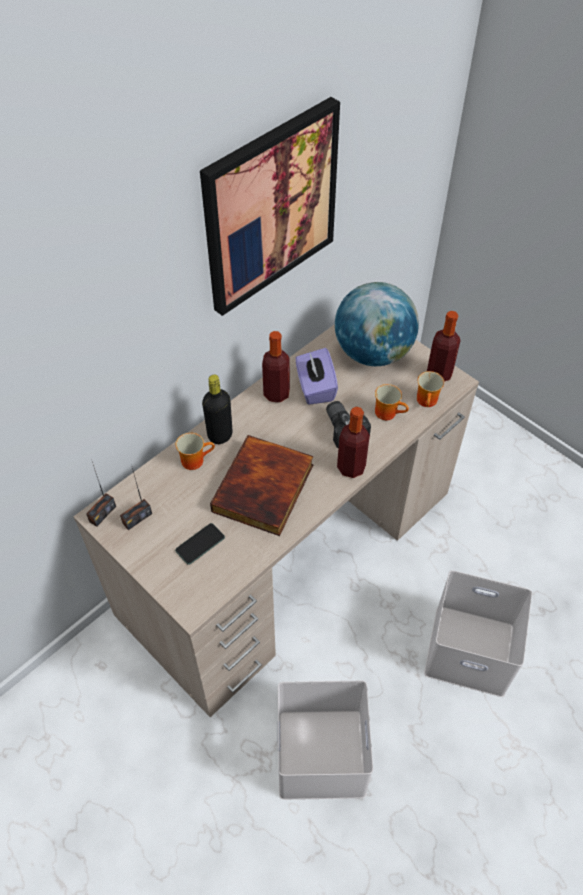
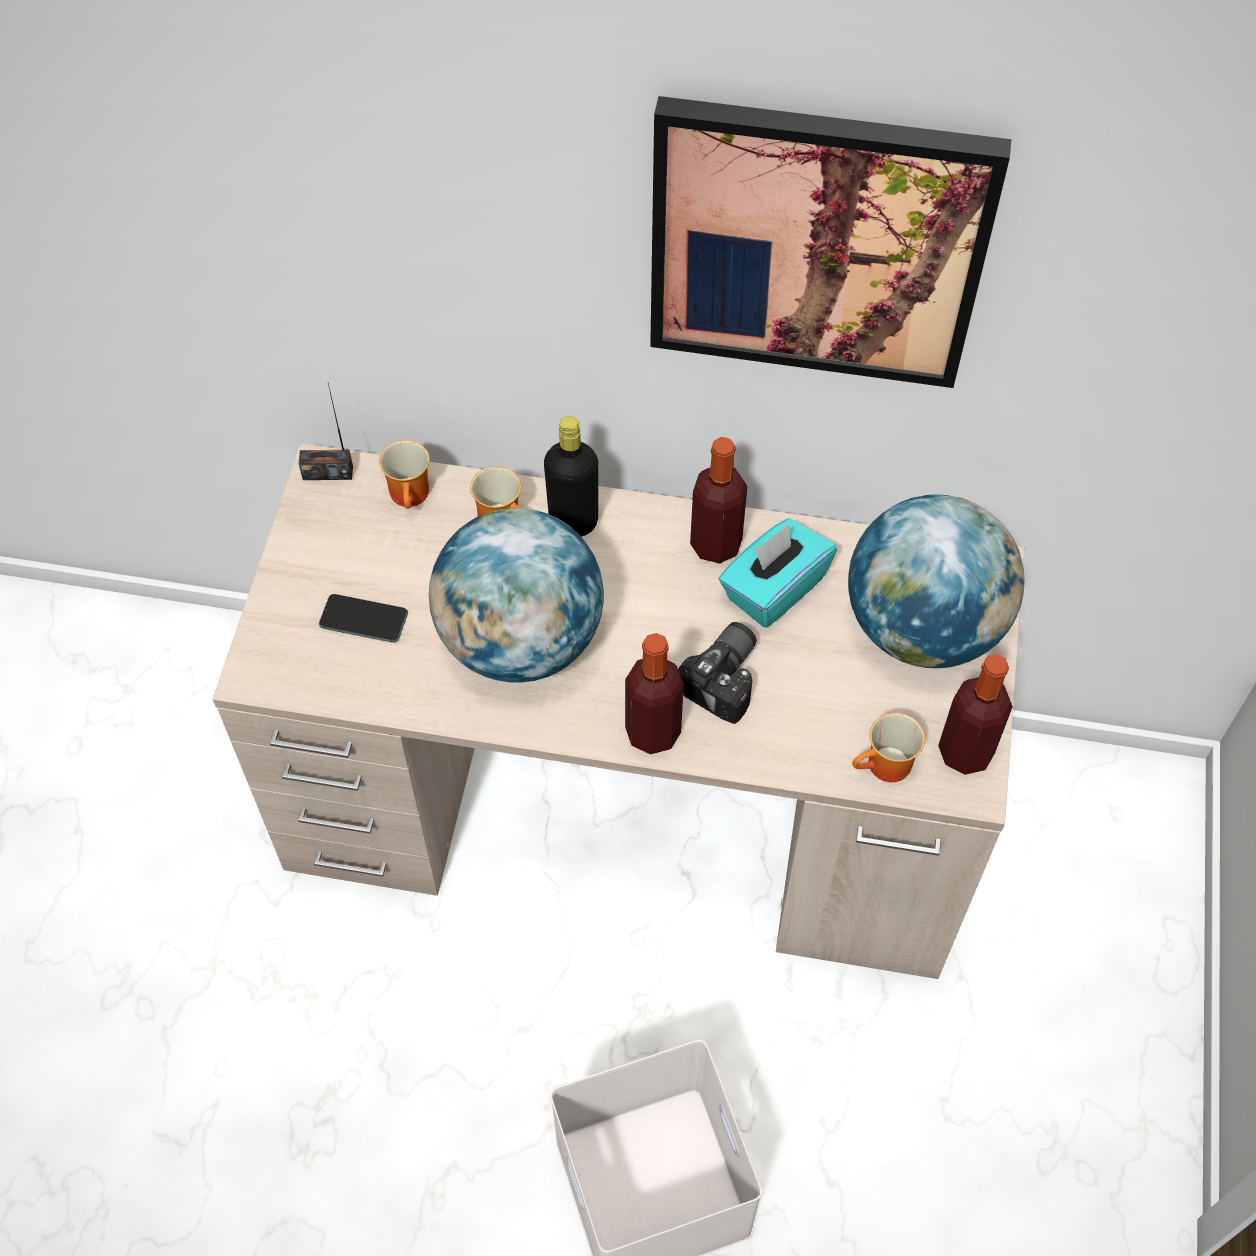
camera: 55 degrees right, 5 degrees up
radio [120,468,152,530] -> none
book [210,435,314,536] -> globe [429,508,604,682]
white storage box [278,681,373,800] -> none
purple tissue box [296,348,338,405] -> turquoise tissue box [719,518,837,628]
mug [375,384,409,420] -> mug moved to [379,440,430,509]

